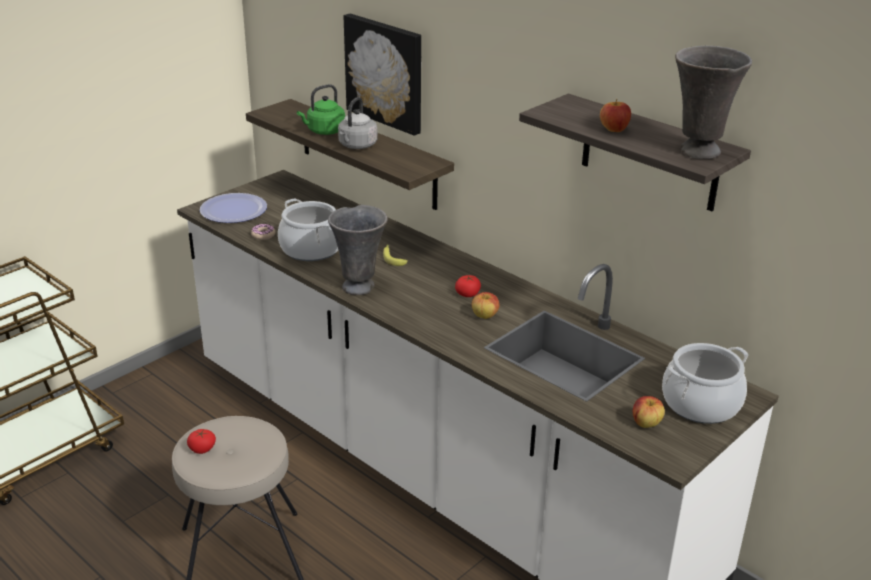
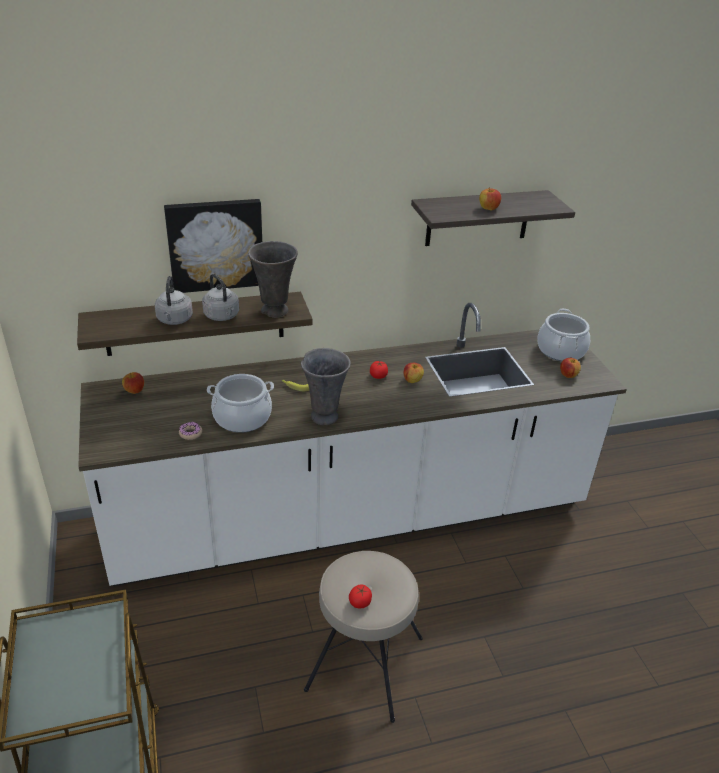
camera: 60 degrees left, 5 degrees up
plate [200,193,267,223] -> none
green kettle [297,84,345,135] -> grey kettle [155,276,193,325]
grey vase [675,46,752,159] -> grey vase moved to [248,241,298,318]
none -> apple [122,372,144,394]

